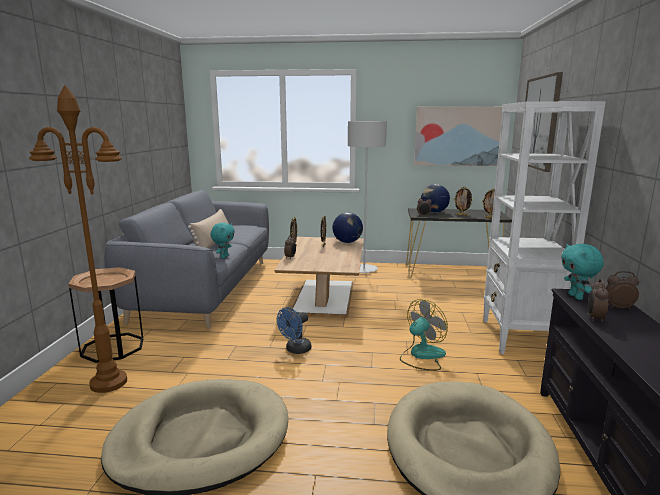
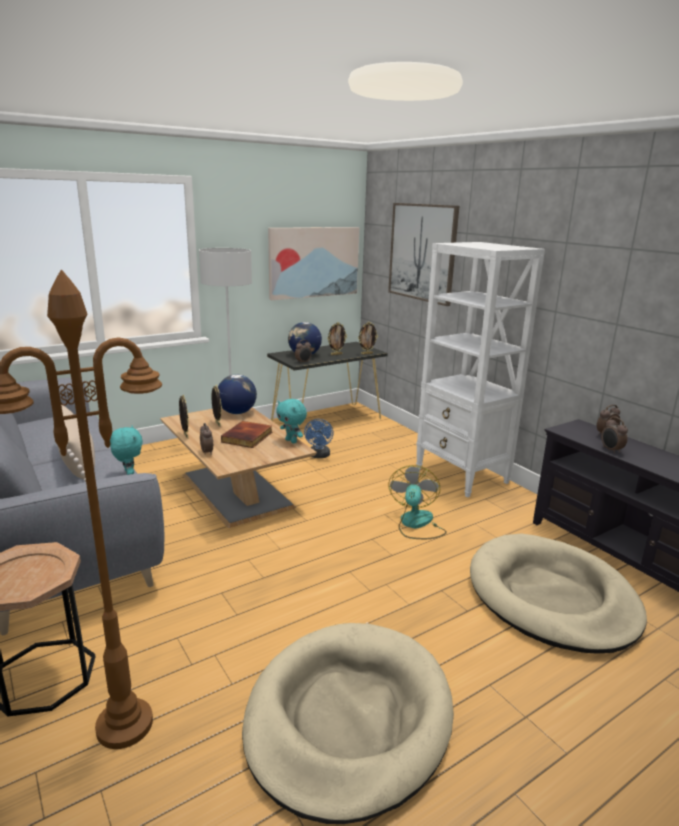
camera: 40 degrees left, 5 degrees up
blue fan [277,307,311,354] -> blue fan moved to [304,419,334,458]
turquoise plush toy [561,244,604,300] -> turquoise plush toy moved to [276,399,307,443]
none -> book [221,421,272,448]

